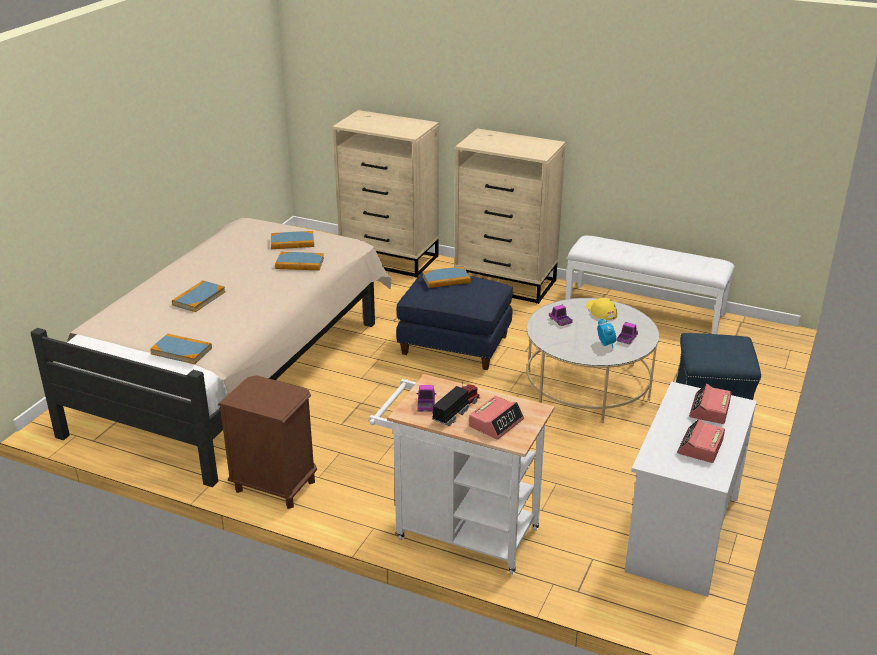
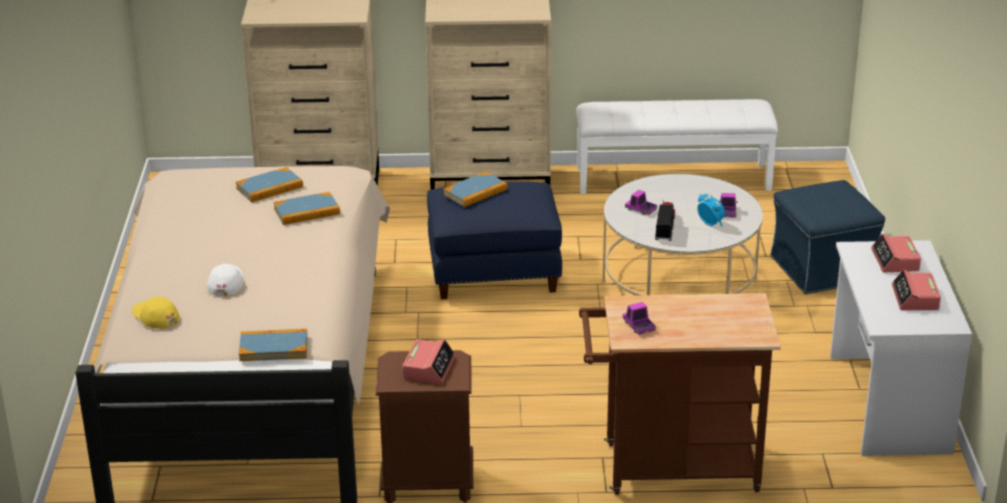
camera: 25 degrees left, 0 degrees up
book [172,280,226,312] -> white cap [207,264,243,296]
white cart [369,374,555,575] -> brown cart [579,293,781,495]
toy truck [432,382,480,426] -> toy truck moved to [655,202,675,241]
alarm clock [469,396,524,440] -> alarm clock moved to [402,339,455,384]
yellow cap [586,298,617,320] -> yellow cap moved to [132,296,180,329]

